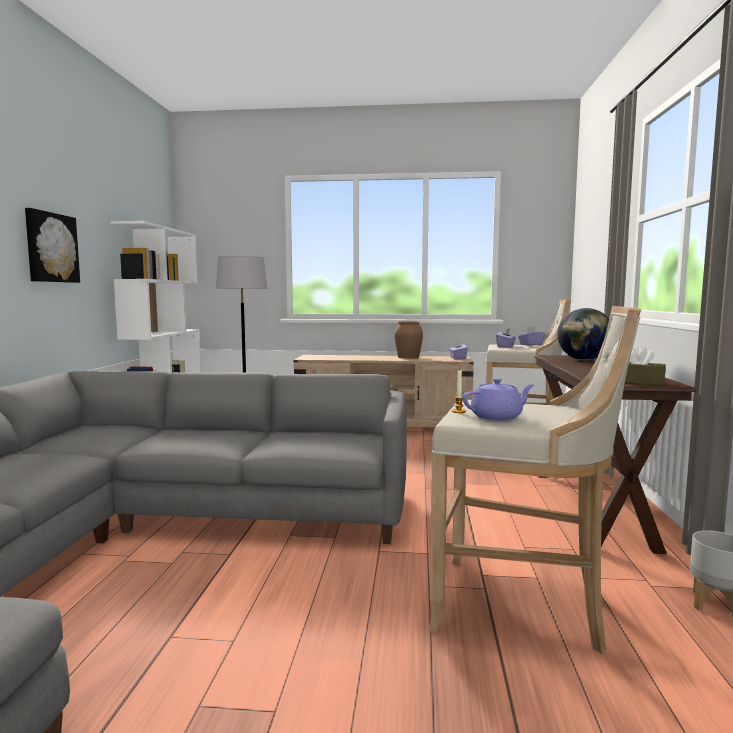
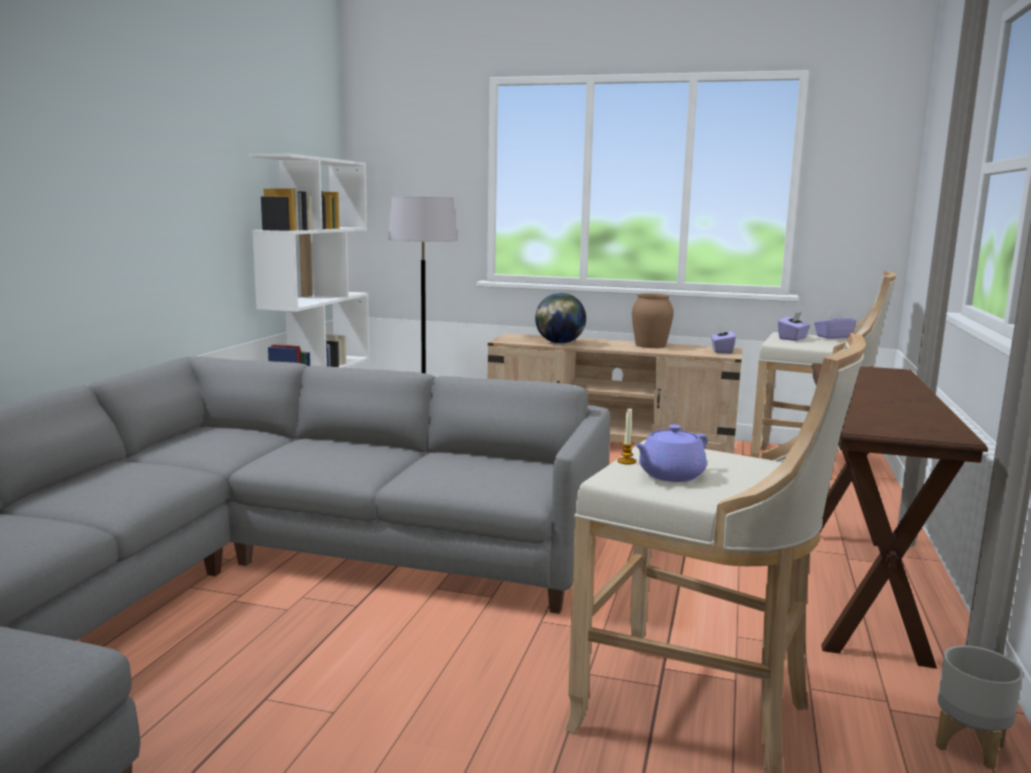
camera: 10 degrees right, 5 degrees up
picture [25,208,80,283] -> none
purple teapot [462,378,534,421] -> purple teapot turned 150 degrees clockwise [634,425,707,482]
globe [557,308,609,360] -> globe moved to [535,293,586,344]
brown tissue box [625,346,666,385] -> none

